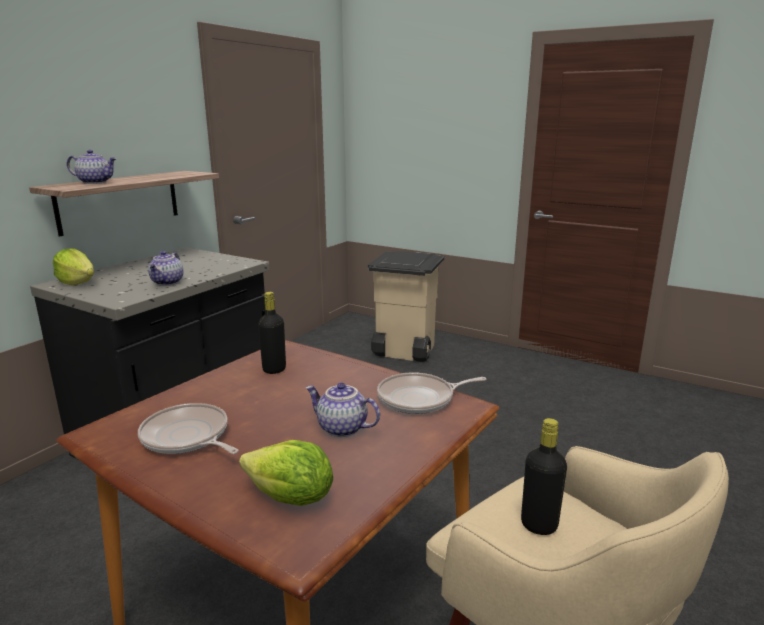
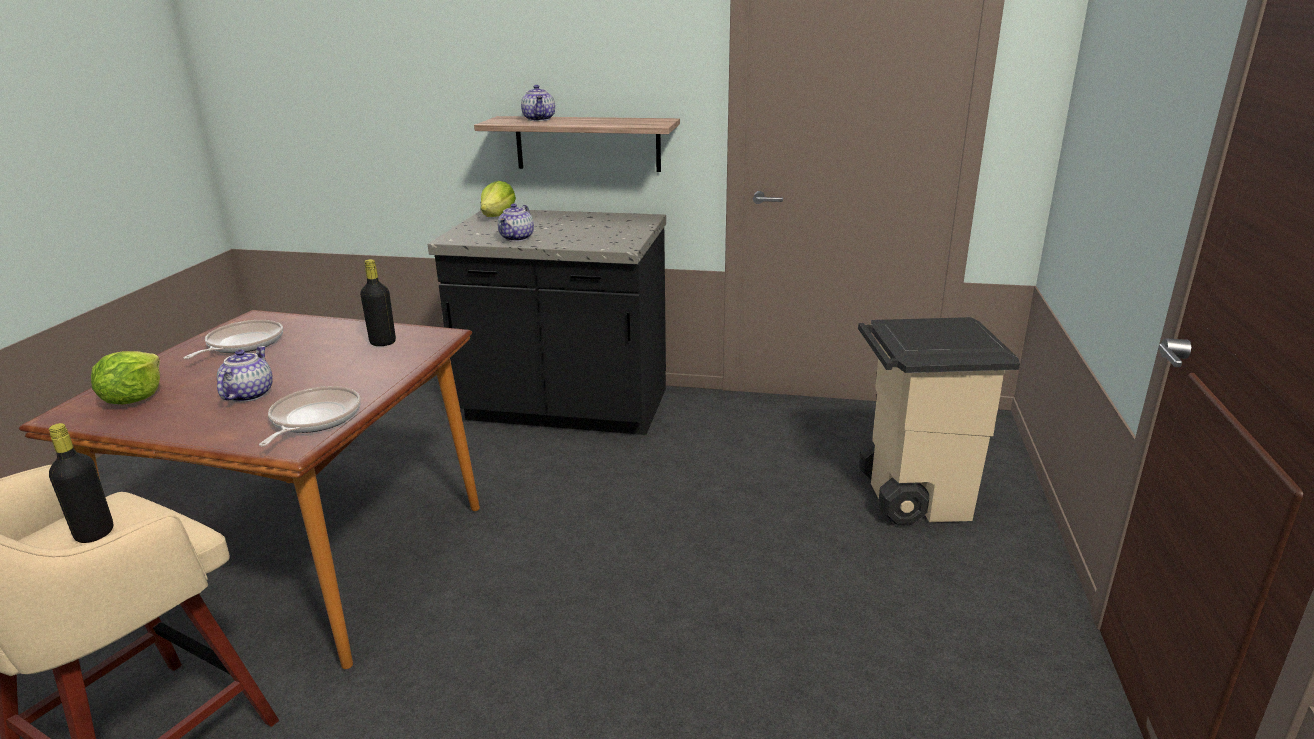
camera: 70 degrees right, 5 degrees up
teapot [148,251,183,286] -> teapot turned 60 degrees counterclockwise [498,204,534,242]
frying pan [377,372,487,414] -> frying pan turned 45 degrees clockwise [259,386,361,447]

